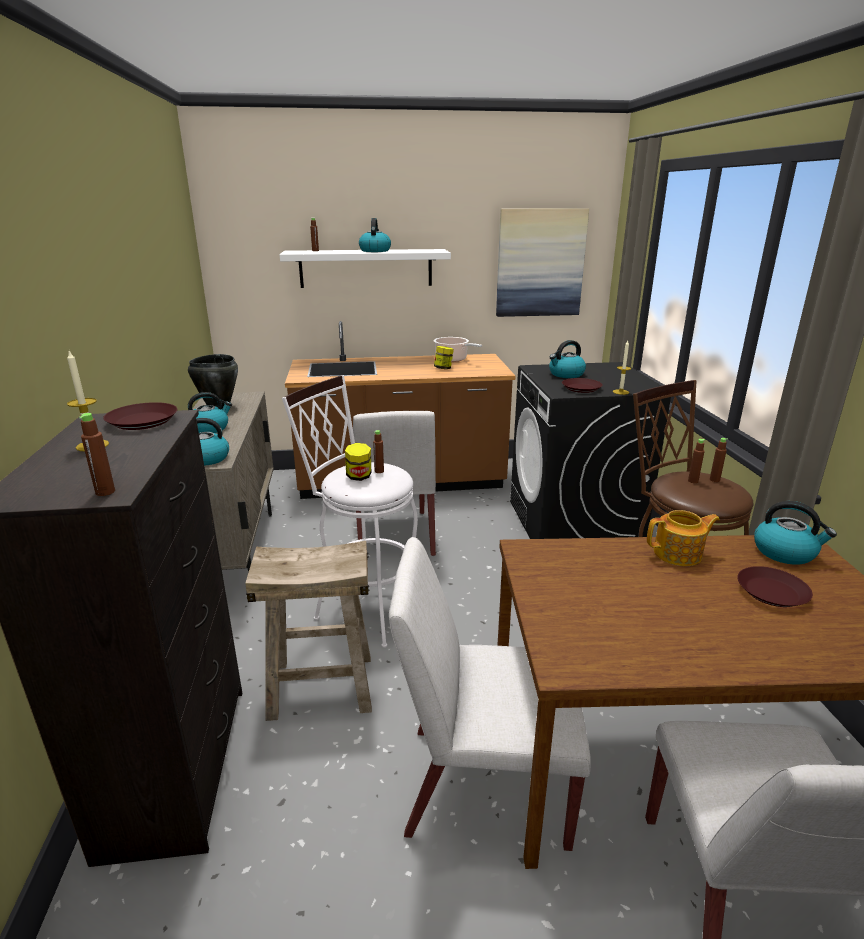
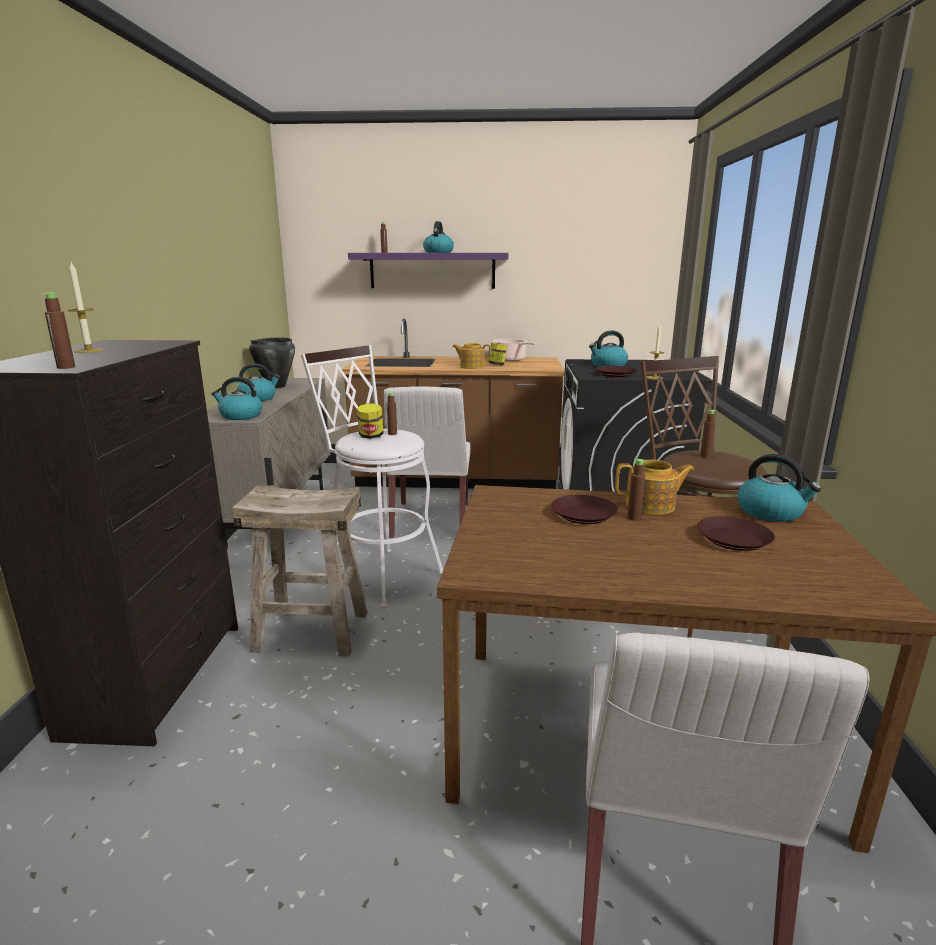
camera: 10 degrees right, 5 degrees down
brown plate [103,402,177,430] -> brown plate moved to [551,495,618,524]
white shelf [280,249,451,288] -> purple shelf [348,253,509,289]
white chair [389,537,591,851] -> none
picture [496,208,589,317] -> none
brown bottle [710,438,728,482] -> brown bottle moved to [627,459,646,521]
none -> teapot [452,343,491,369]

